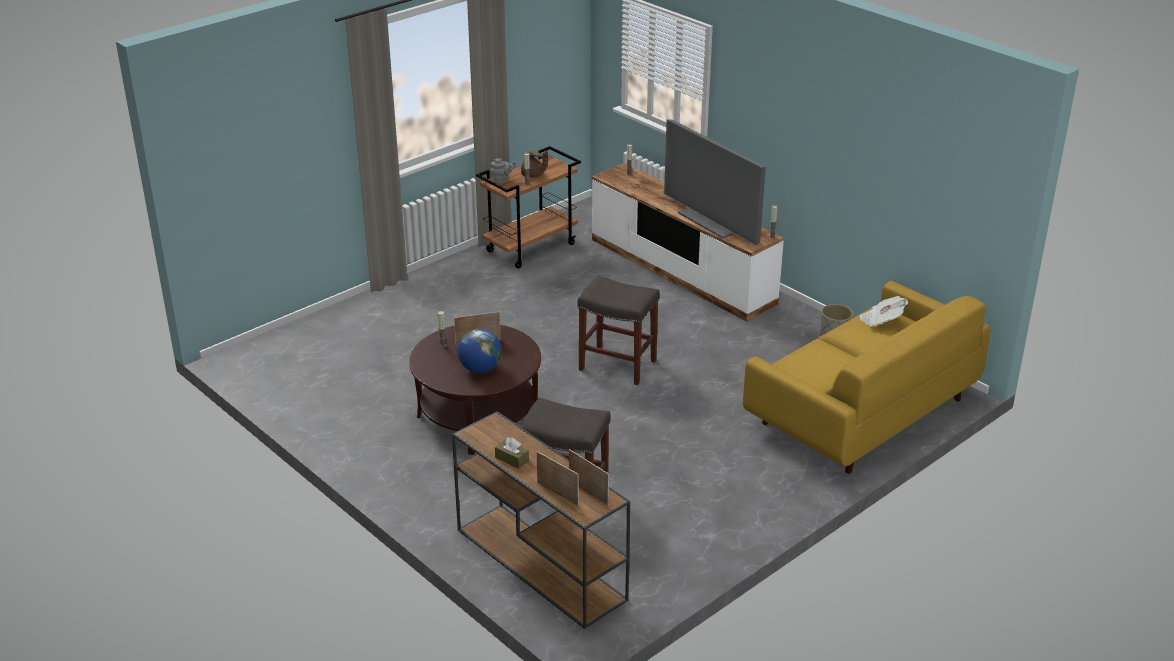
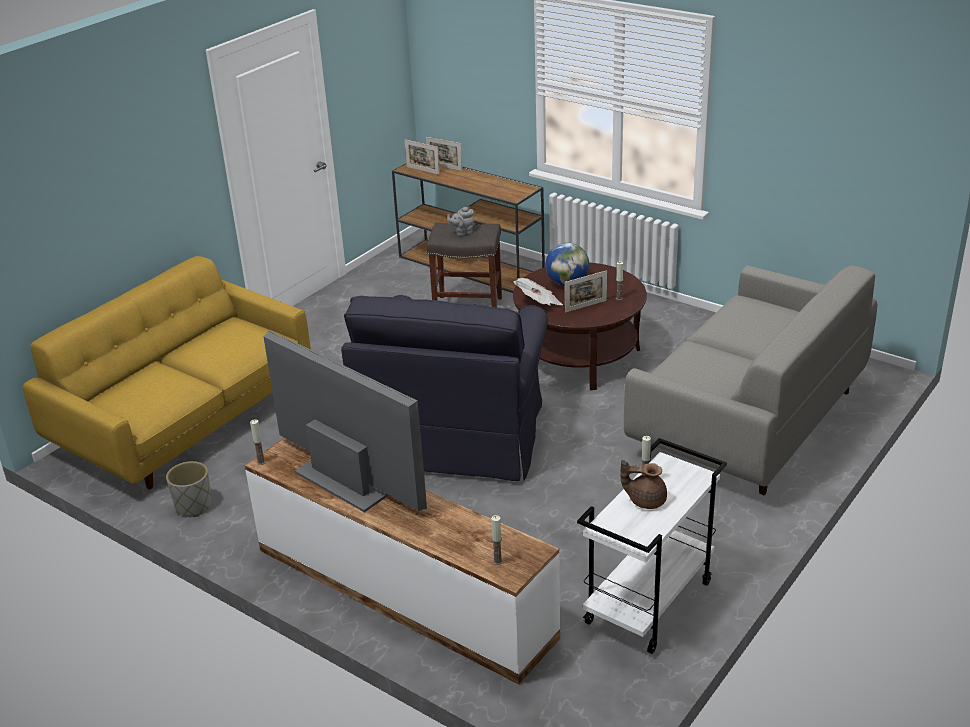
camera: 170 degrees right, 0 degrees up
brown cart [476,146,581,269] -> white cart [577,438,727,654]
grey teapot [490,159,516,183] -> grey teapot moved to [447,206,474,236]
brown tissue box [495,437,529,469] -> none
grey stool [577,276,660,385] -> black armchair [341,295,548,481]
newspaper [859,296,908,327] -> newspaper moved to [513,278,563,306]
none -> grey sofa [624,265,877,495]

